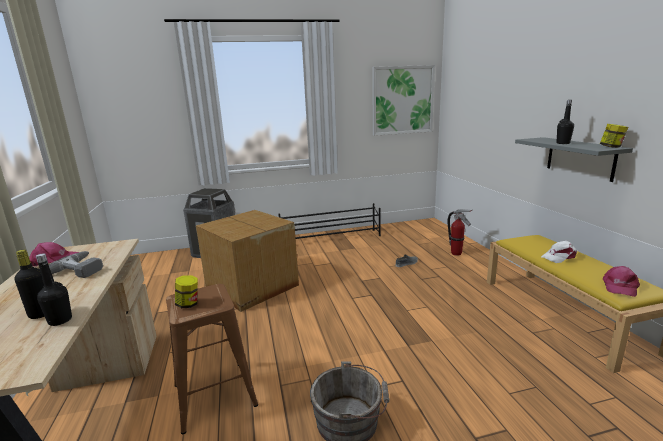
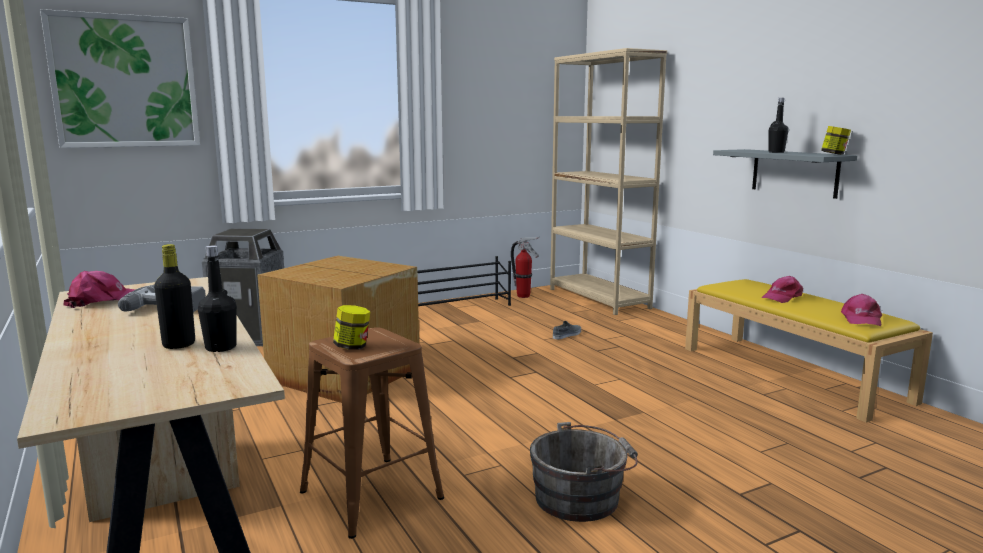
camera: 15 degrees left, 5 degrees down
picture [372,65,435,136] -> picture moved to [40,9,200,148]
fire extinguisher [447,209,473,256] -> fire extinguisher moved to [511,237,540,298]
white cap [541,241,577,263] -> pink cap [762,276,803,303]
none -> beige bookcase [550,48,667,315]

